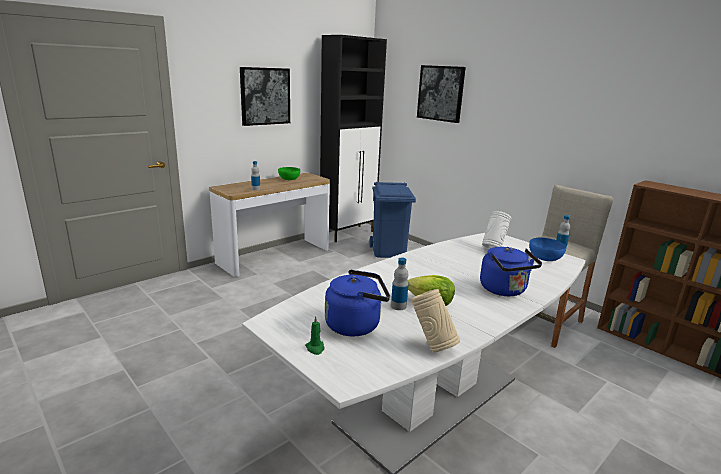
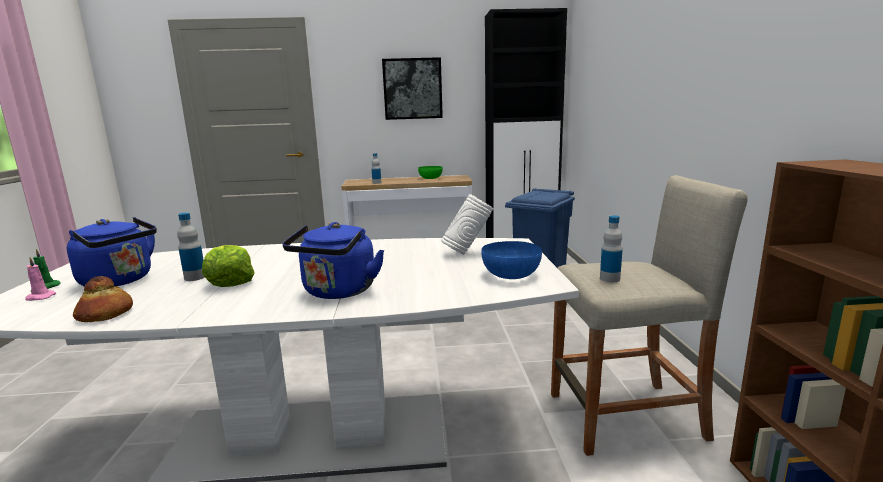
camera: 40 degrees right, 5 degrees down
beige vase [411,289,460,352] -> bread [73,276,133,322]
picture [417,65,466,123] -> none
none -> pink candle [25,257,56,301]

